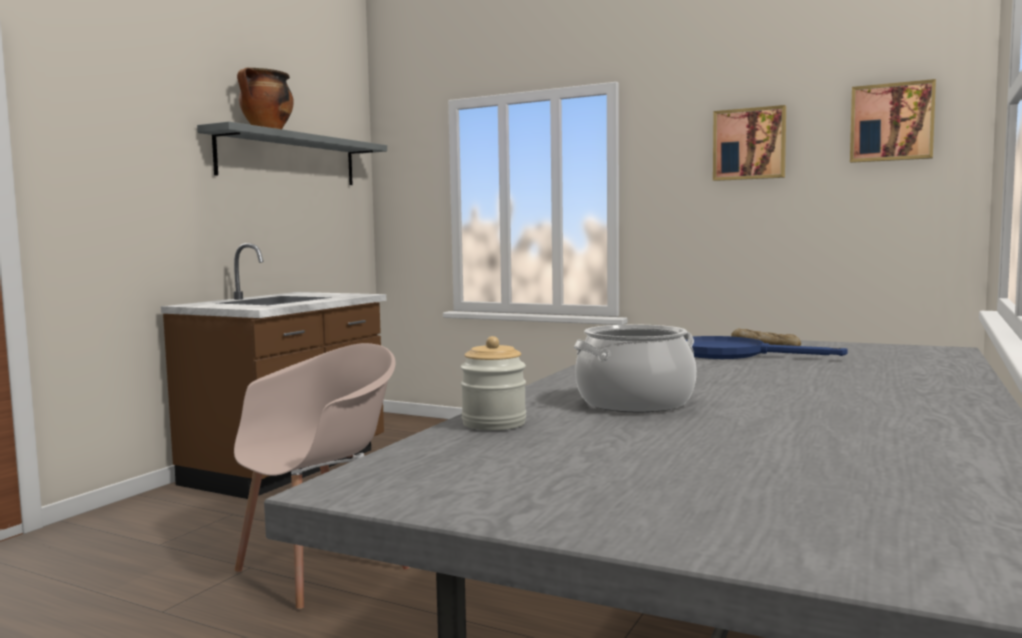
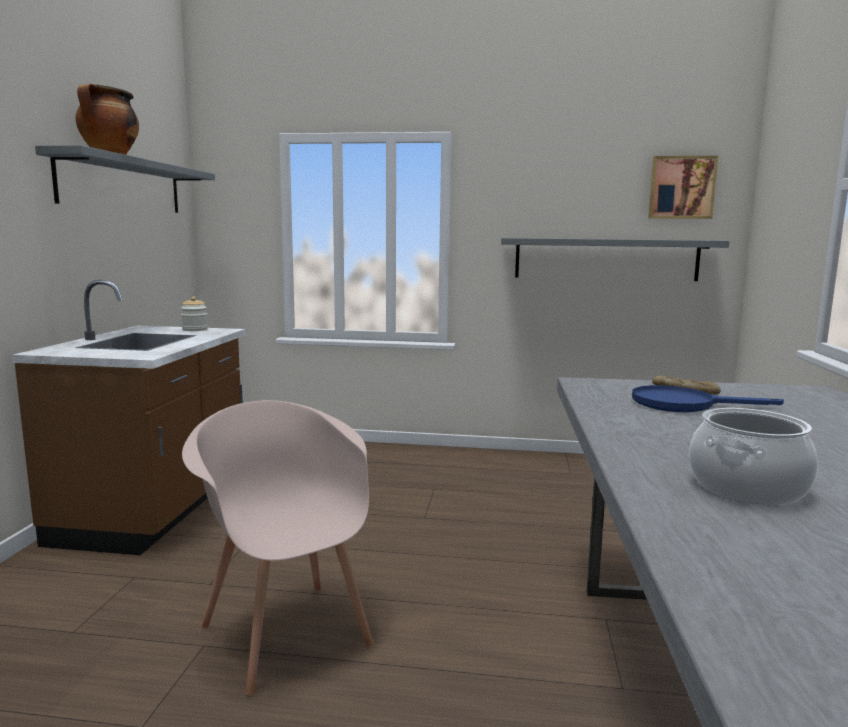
camera: 20 degrees left, 5 degrees up
beige chair [234,343,409,609] -> beige chair turned 60 degrees counterclockwise [182,400,373,695]
jar [460,336,526,430] -> jar moved to [181,297,208,331]
picture [713,105,786,181] -> none
none -> grey shelf [501,238,729,281]

